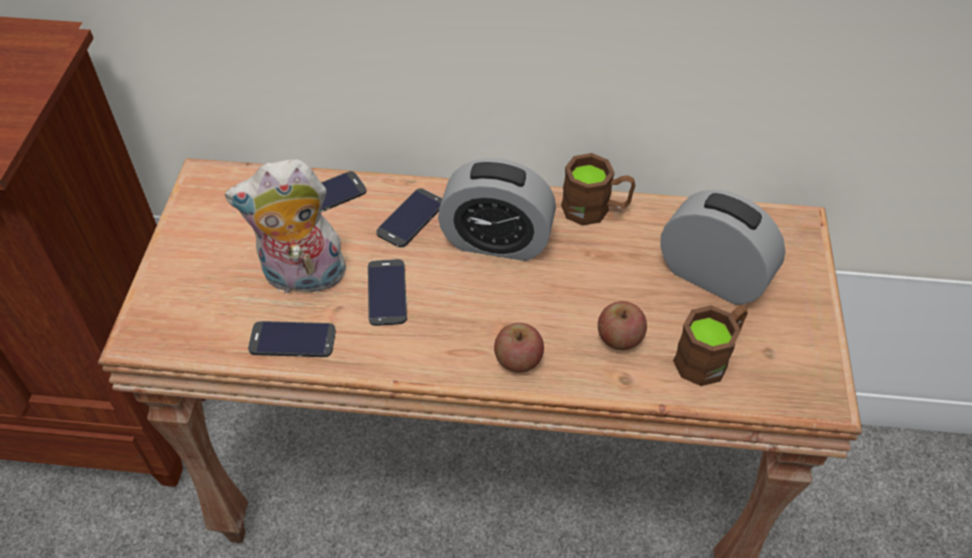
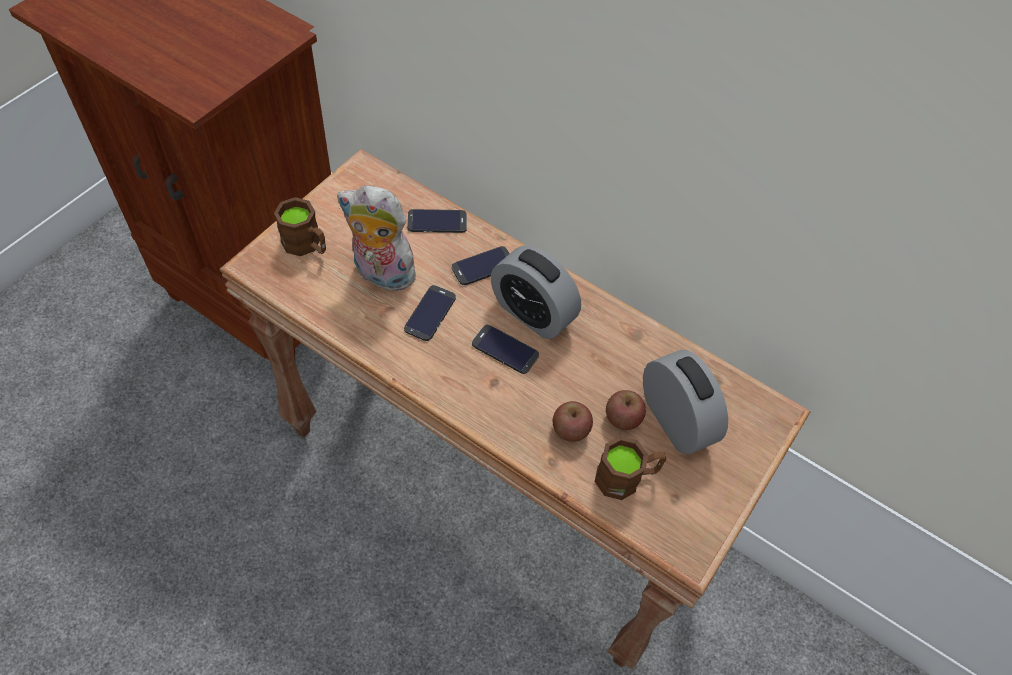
camera: 25 degrees right, 5 degrees up
phone [248,321,336,357] -> phone moved to [472,325,539,374]
apple [494,323,544,373] -> apple moved to [606,390,646,430]
brown mug [561,153,636,226] -> brown mug moved to [274,197,326,256]

